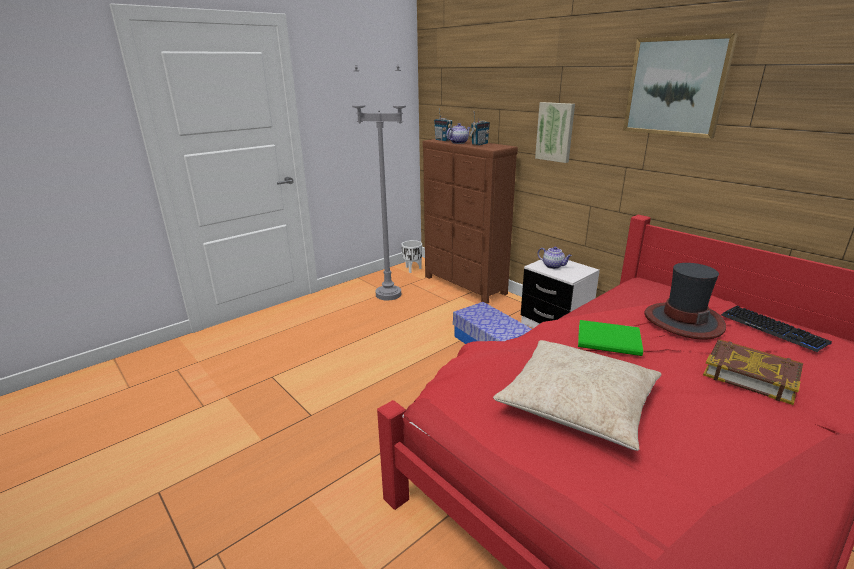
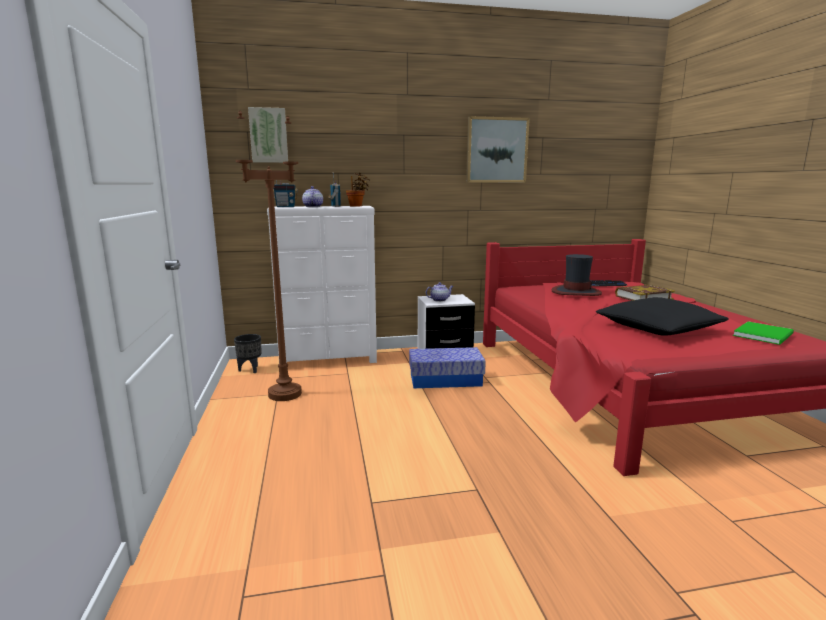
camera: 60 degrees left, 10 degrees down
grey floor lamp [352,65,406,300] -> brown floor lamp [236,111,302,401]
white planter [401,240,422,273] -> black planter [234,334,262,373]
brown dresser [423,139,518,304] -> white dresser [267,206,377,363]
beige pillow [493,340,662,451] -> black pillow [596,297,729,336]
picture [535,102,575,163] -> picture moved to [248,107,288,163]
green book [578,320,643,356] -> green book moved to [733,321,794,345]
none -> potted plant [346,173,370,207]

